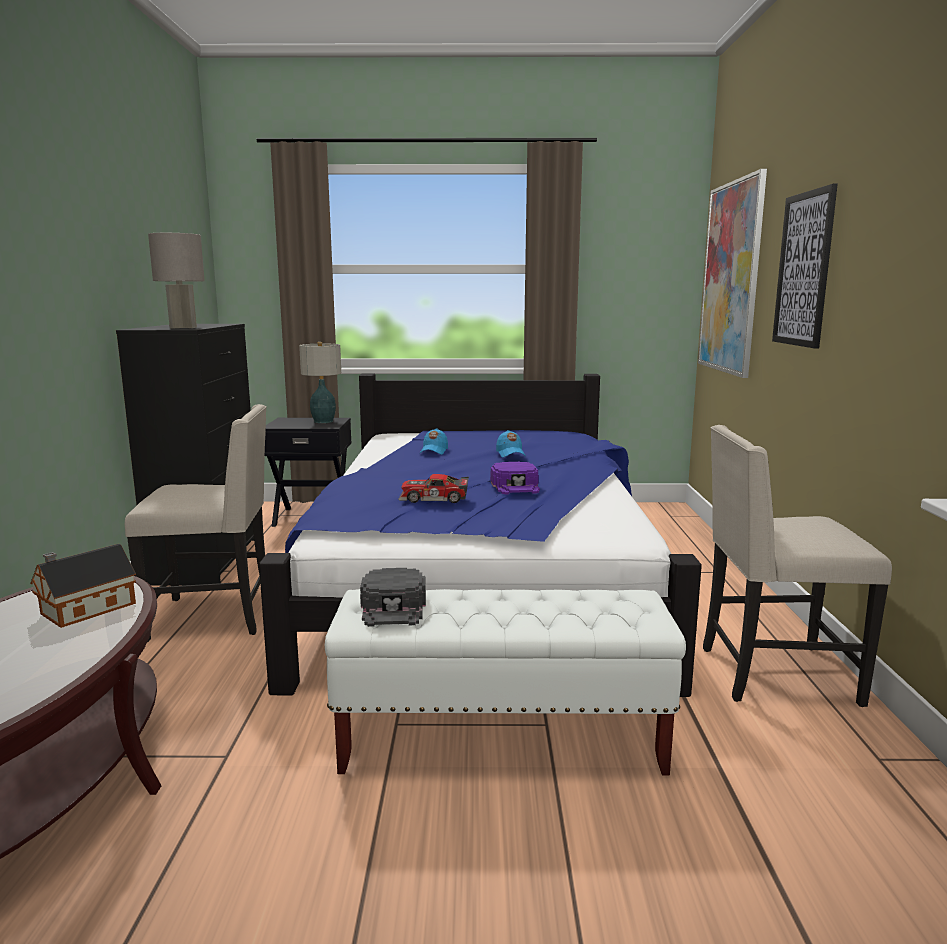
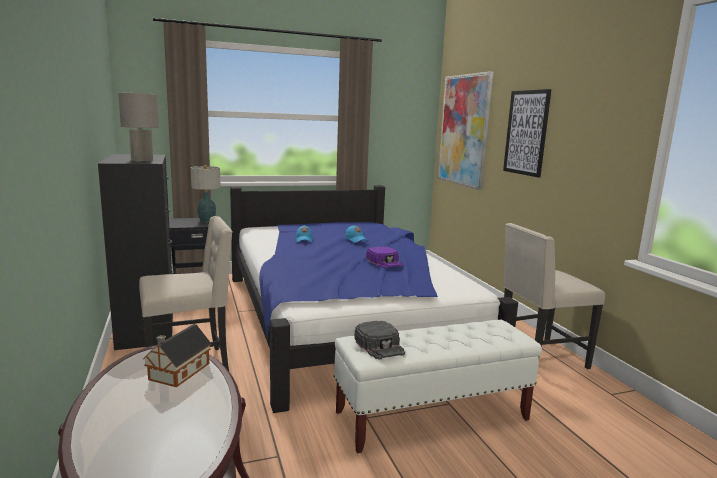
camera: 20 degrees left, 0 degrees up
toy car [398,474,469,503] -> none

